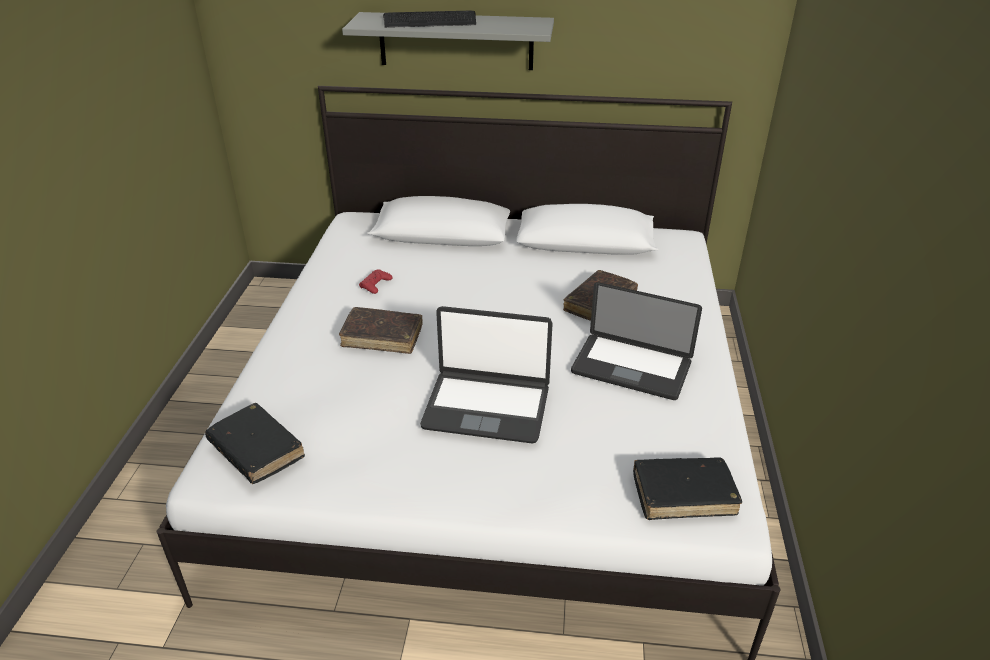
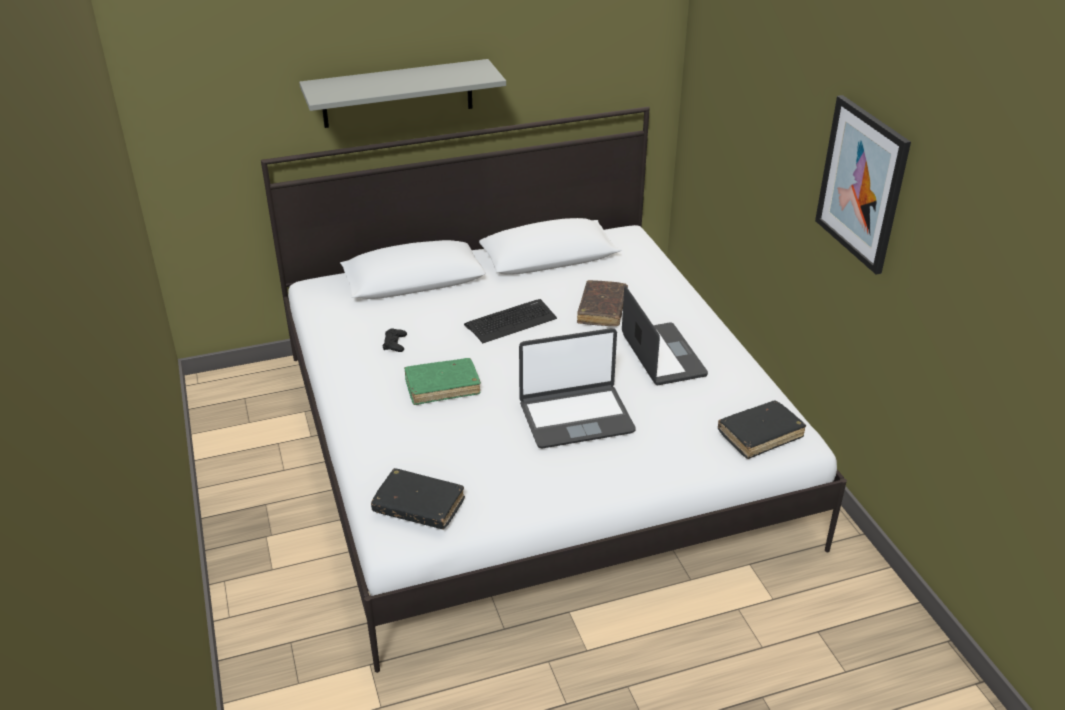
camera: 25 degrees left, 0 degrees up
brown book [339,307,423,354] -> green book [404,358,481,405]
red game controller [359,269,393,294] -> black game controller [383,328,407,352]
keyboard [383,11,476,28] -> keyboard moved to [464,299,557,343]
laptop [571,282,702,400] -> laptop turned 105 degrees counterclockwise [622,286,708,385]
none -> picture [815,95,911,275]

